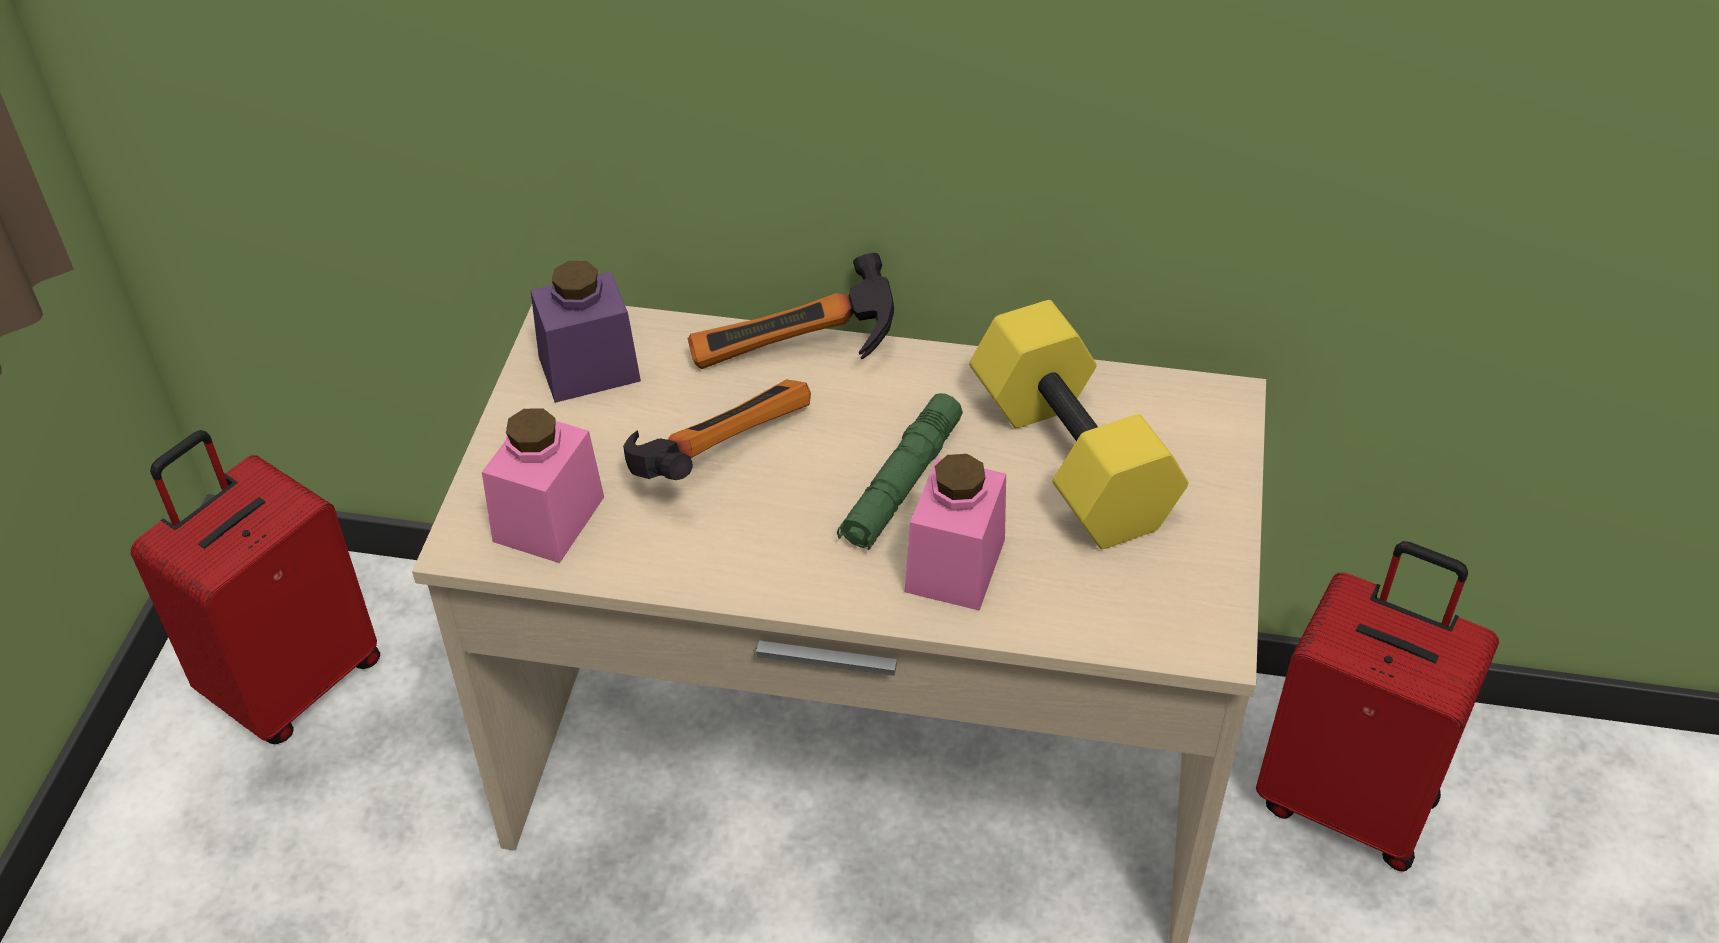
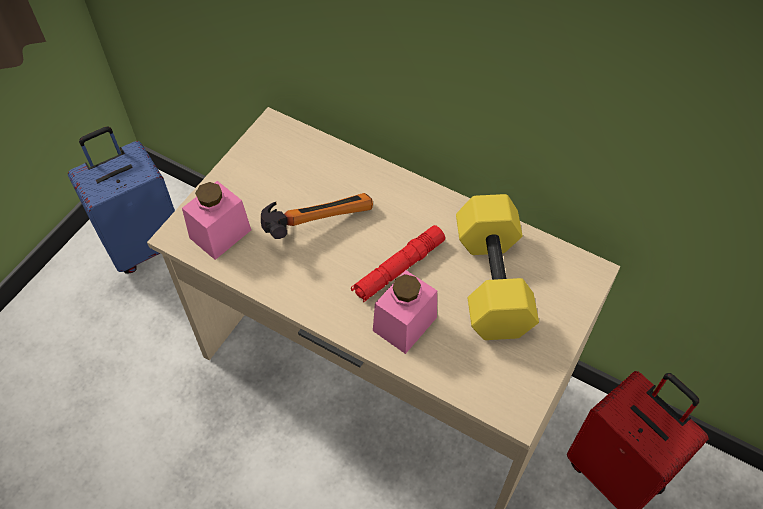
camera: 20 degrees right, 10 degrees up
red suitcase [131,430,380,744] -> blue suitcase [68,126,175,274]
purple jar [530,261,641,403] -> none
hammer [688,253,894,369] -> none
green flashlight [837,393,963,551] -> red flashlight [351,225,445,303]

